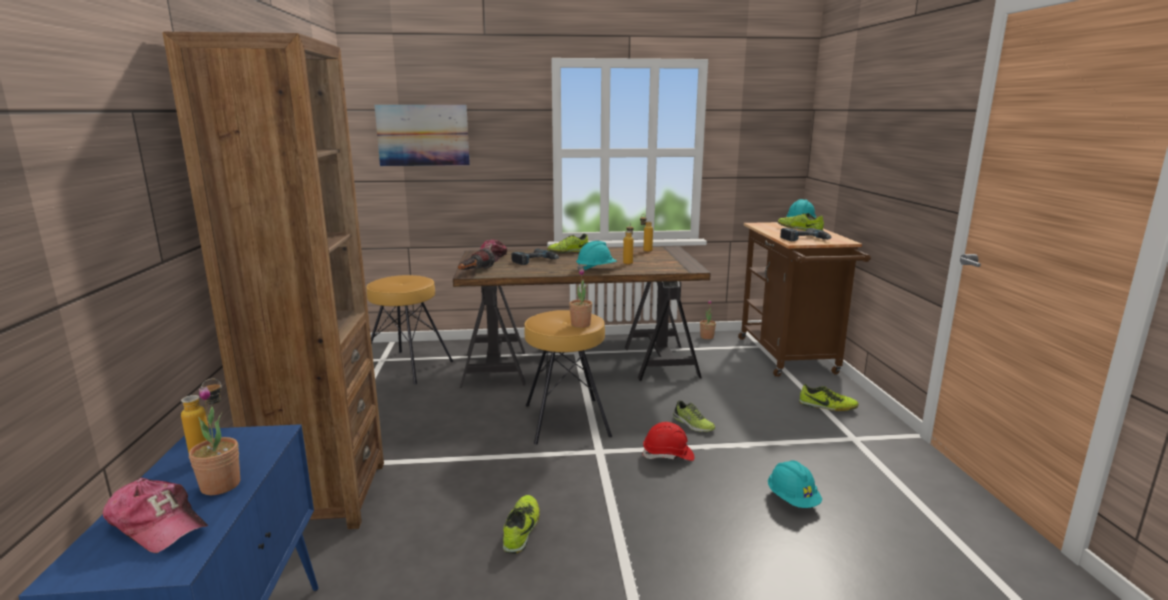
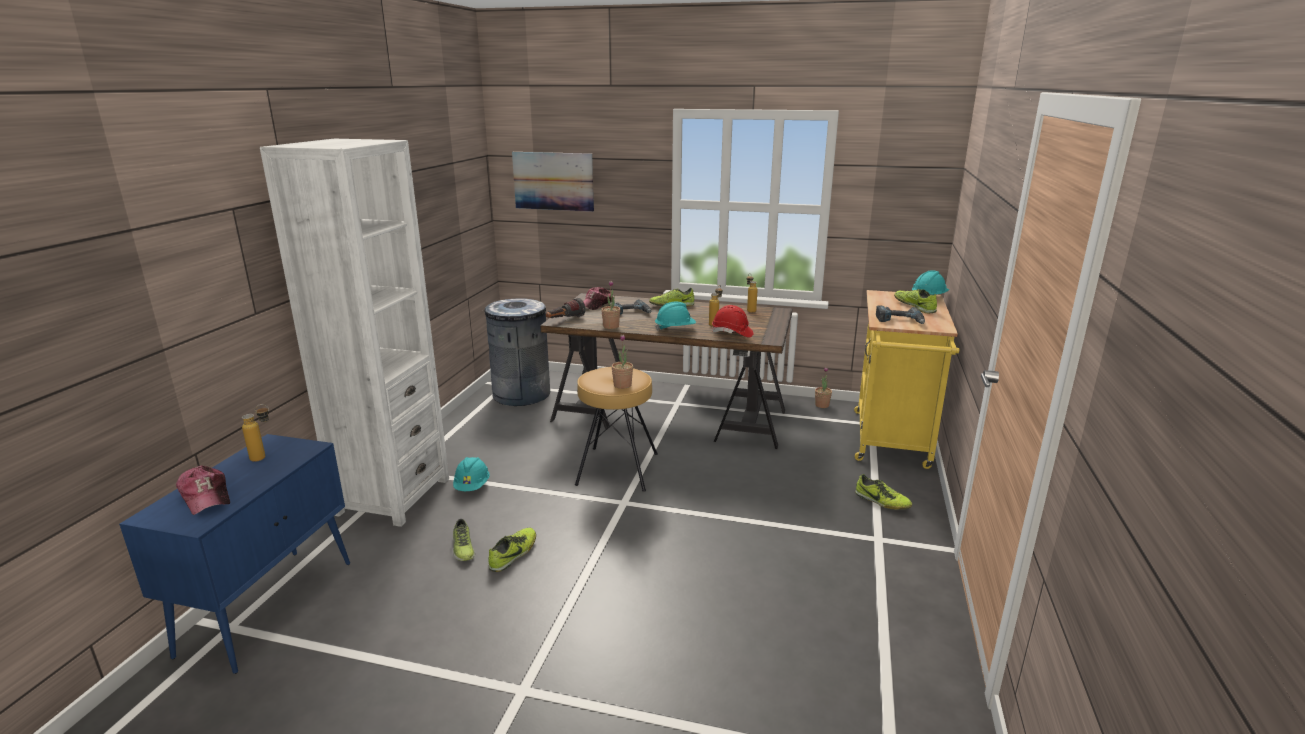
camera: 20 degrees right, 5 degrees up
brown bookcase [162,32,384,529] -> white bookcase [260,139,449,527]
potted plant [189,387,240,495] -> potted plant moved to [601,281,620,329]
brown stool [366,275,453,384] -> grey trash can [484,298,550,406]
red hard hat [642,422,694,461] -> red hard hat moved to [712,305,754,337]
shoe [673,400,715,432] -> shoe moved to [453,519,475,561]
brown cart [738,222,871,377] -> yellow cart [854,290,959,469]
turquoise hard hat [768,460,822,508] -> turquoise hard hat moved to [453,457,490,491]

